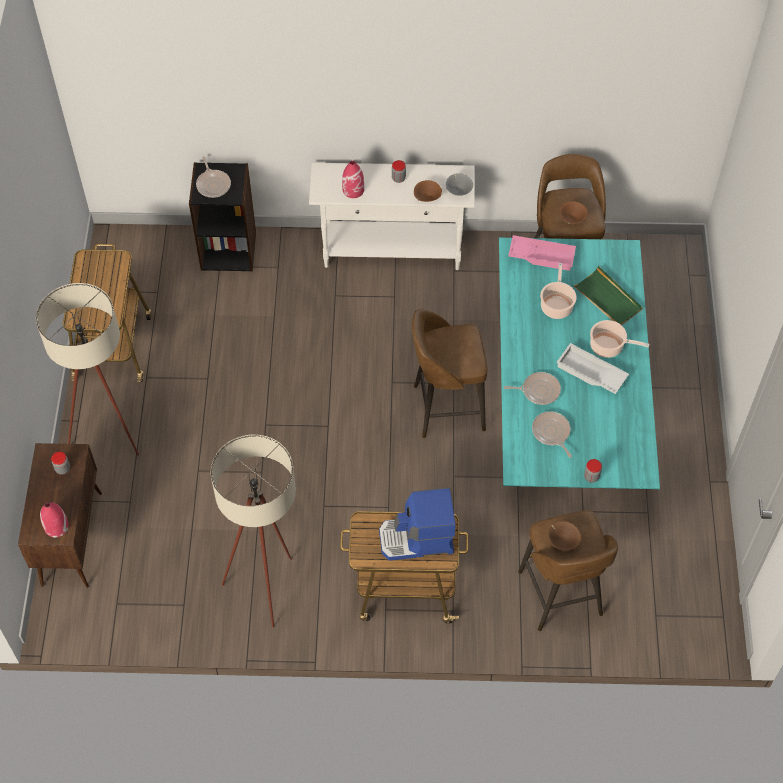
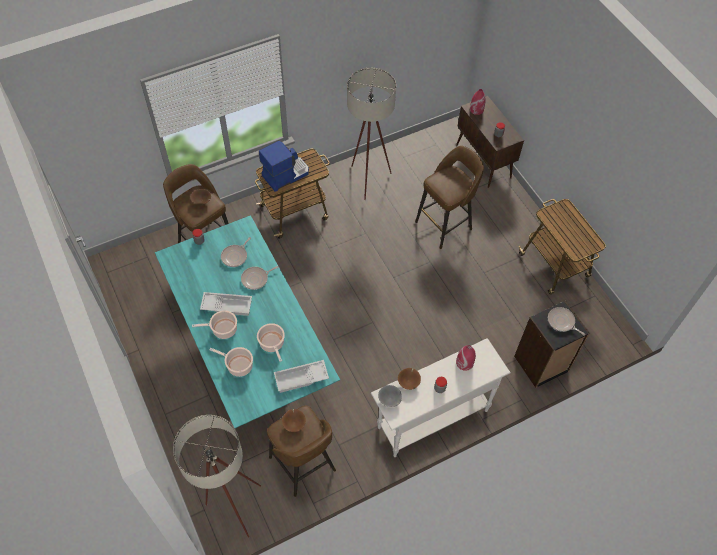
camera: 150 degrees right, 0 degrees up
beige floor lamp [36,283,139,456] -> beige floor lamp moved to [173,415,261,538]
brown stool [412,309,487,438] -> brown stool moved to [415,146,484,249]
pink tray [508,235,576,271] -> white tray [274,360,329,393]
frying pan [532,412,572,458] -> frying pan turned 90 degrees clockwise [221,237,251,267]
green tray [573,266,643,325] -> cooking pot [210,347,253,377]

